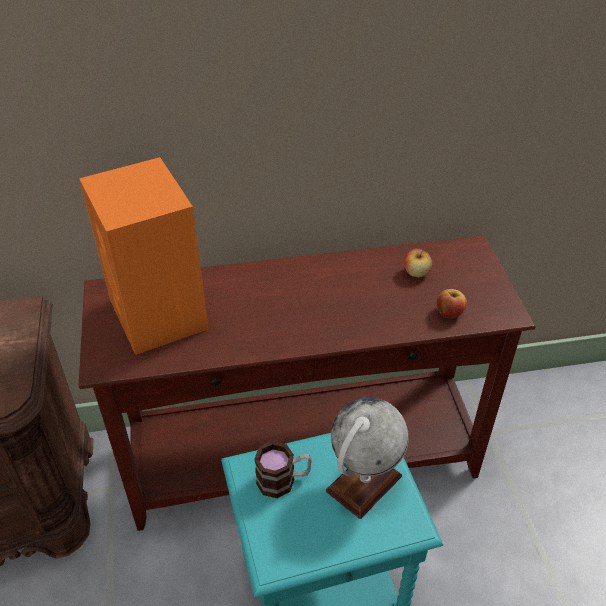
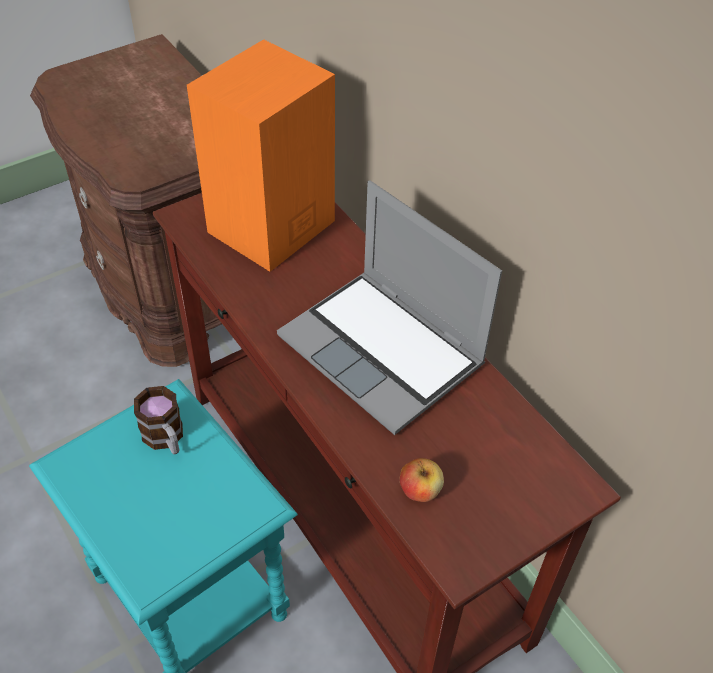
camera: 65 degrees right, 5 degrees up
globe [326,397,409,519] -> none
apple [404,248,432,278] -> none
none -> laptop [277,181,502,435]

